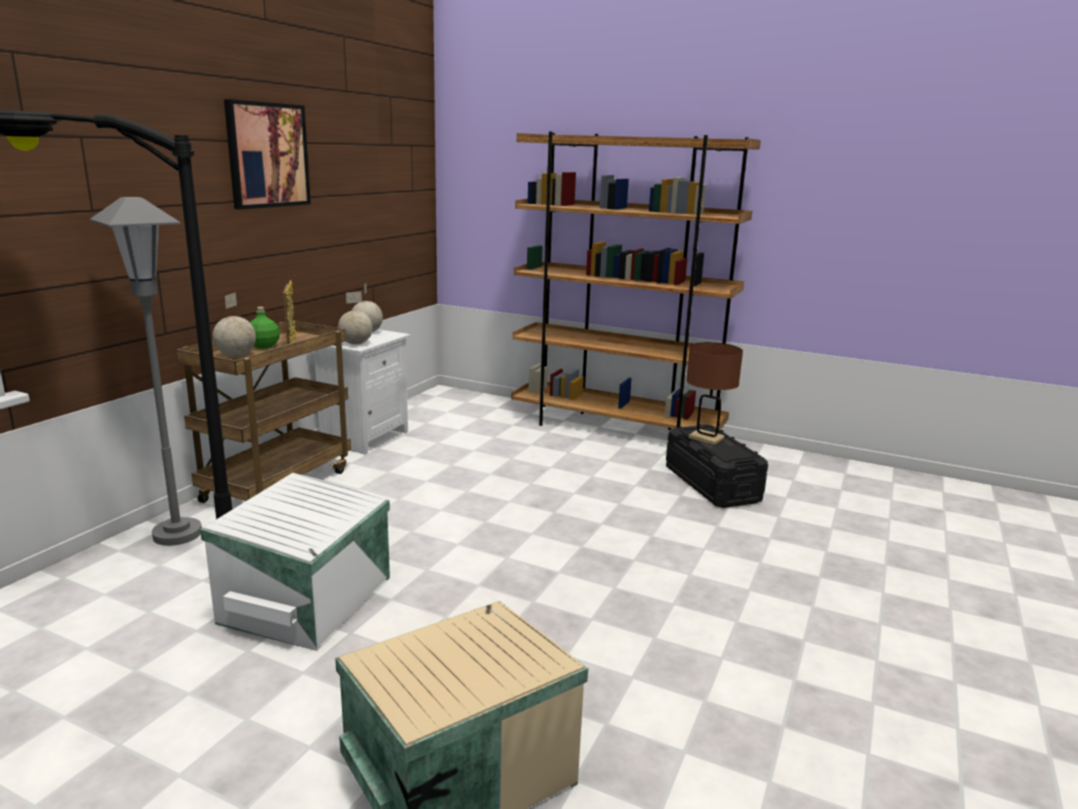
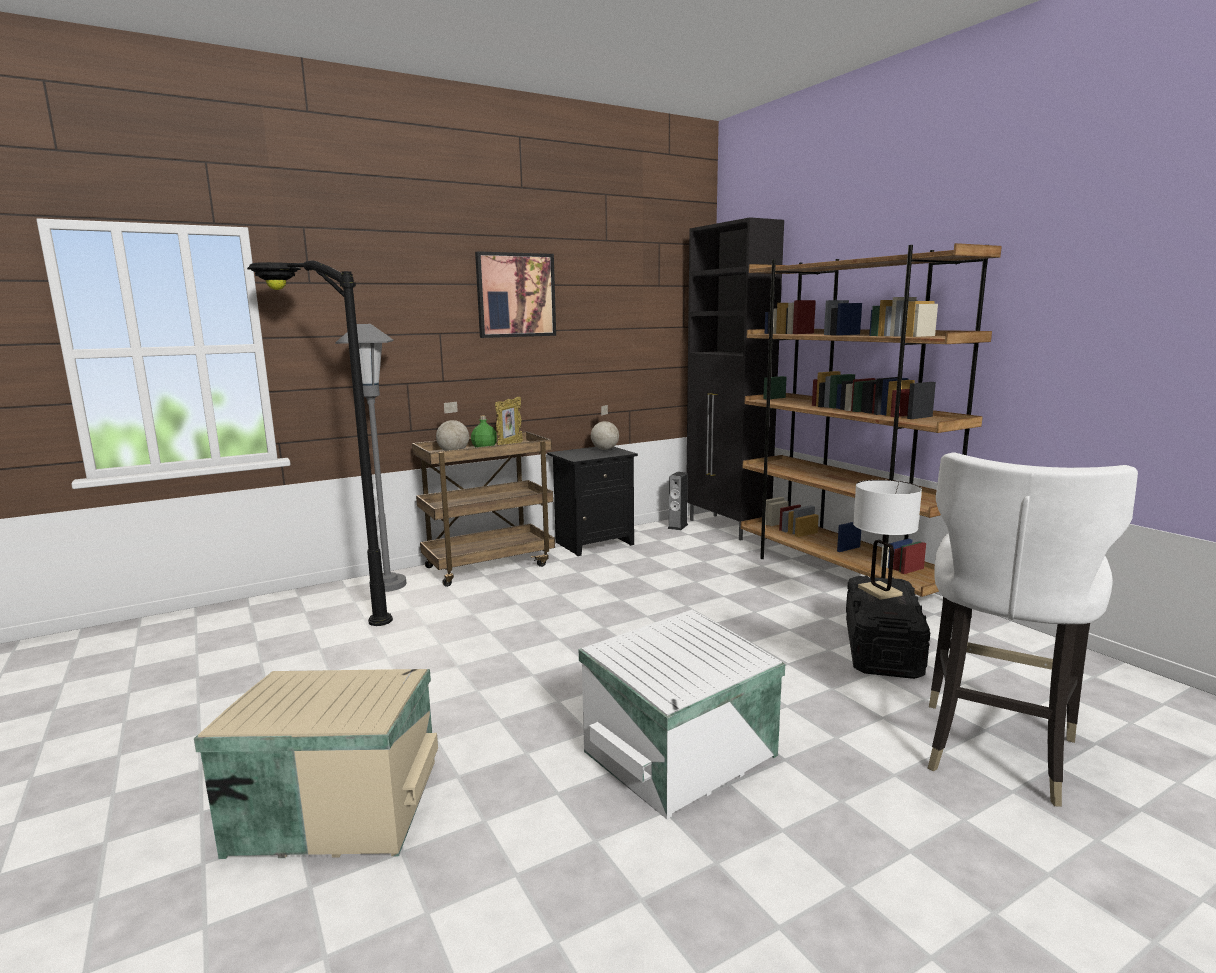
camera: 35 degrees right, 5 degrees down
white storage box [200,473,390,651] -> white storage box moved to [579,610,785,819]
white nightstand [314,329,410,455] -> black nightstand [547,447,638,556]
globe [338,292,373,345] -> none
brown table lamp [686,342,743,445] -> white table lamp [853,480,922,600]
none -> speaker [668,472,688,530]
none -> black cabinet [687,217,784,541]
none -> white chair [928,452,1138,807]

